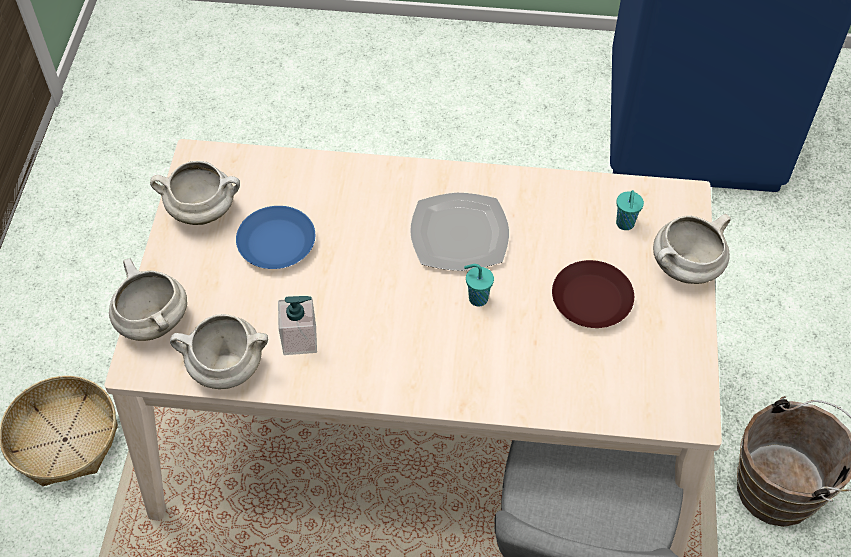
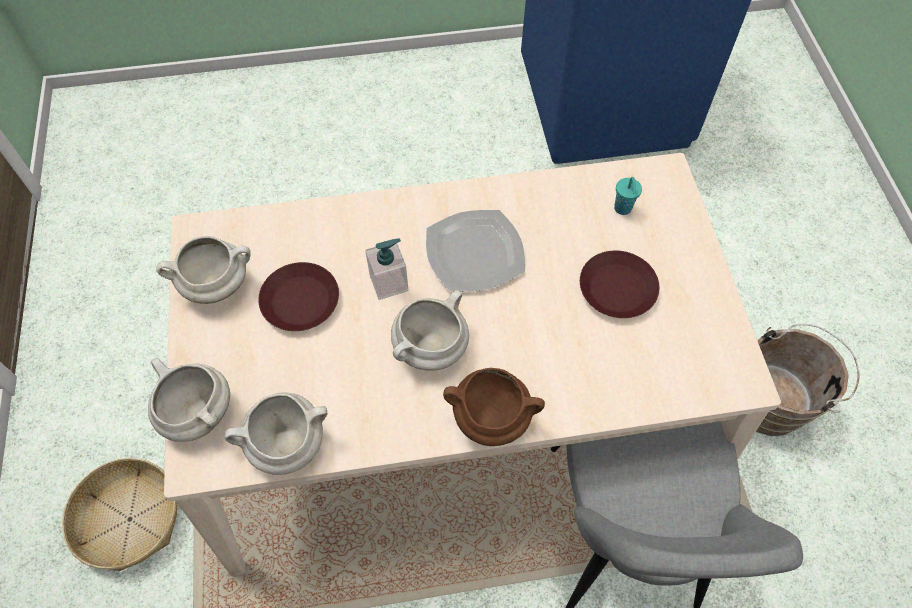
camera: 15 degrees left, 5 degrees up
blue plate [236,206,315,269] -> brown plate [258,262,339,331]
soap dispenser [278,296,317,355] -> soap dispenser moved to [365,239,409,300]
turquoise cup [464,264,494,307] -> none
white cooking pot [653,214,731,284] -> white cooking pot moved to [391,290,469,371]
none -> brown cooking pot [443,368,545,446]

